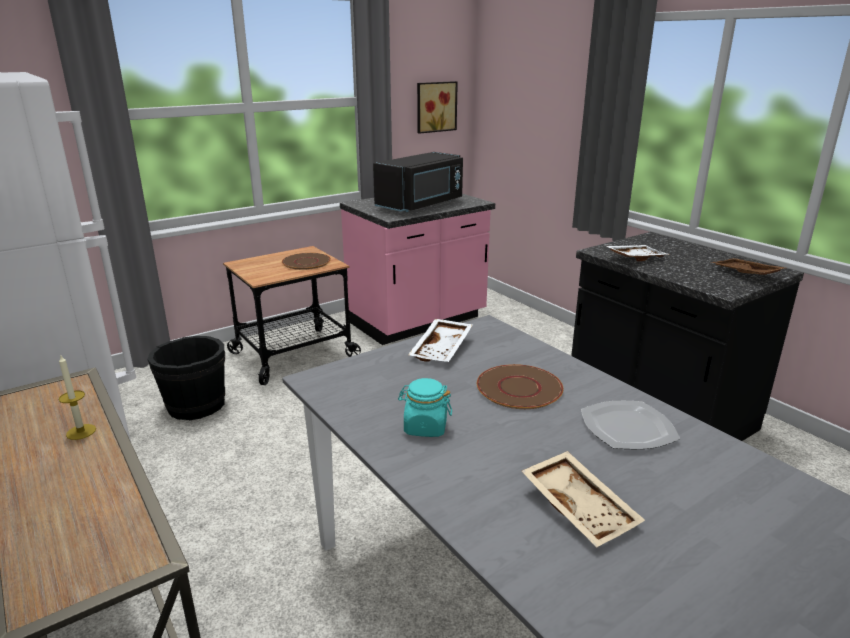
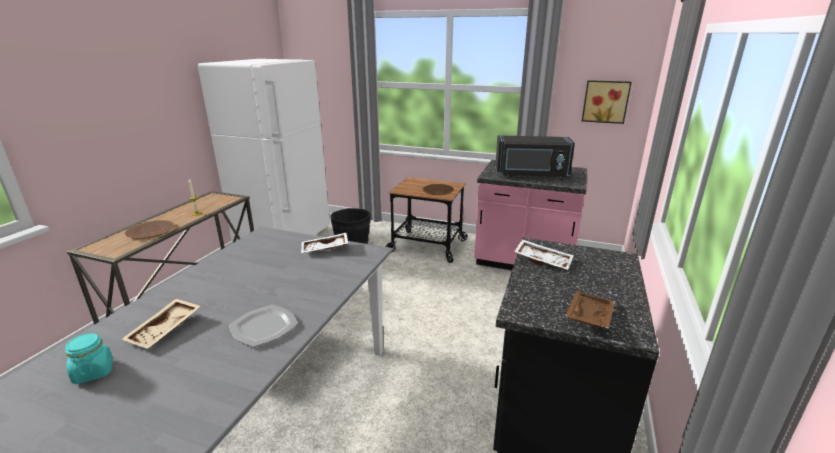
camera: 55 degrees right, 0 degrees up
turquoise jar [398,378,452,437] -> turquoise jar moved to [65,333,113,384]
brown plate [477,364,563,409] -> brown plate moved to [124,220,174,239]

